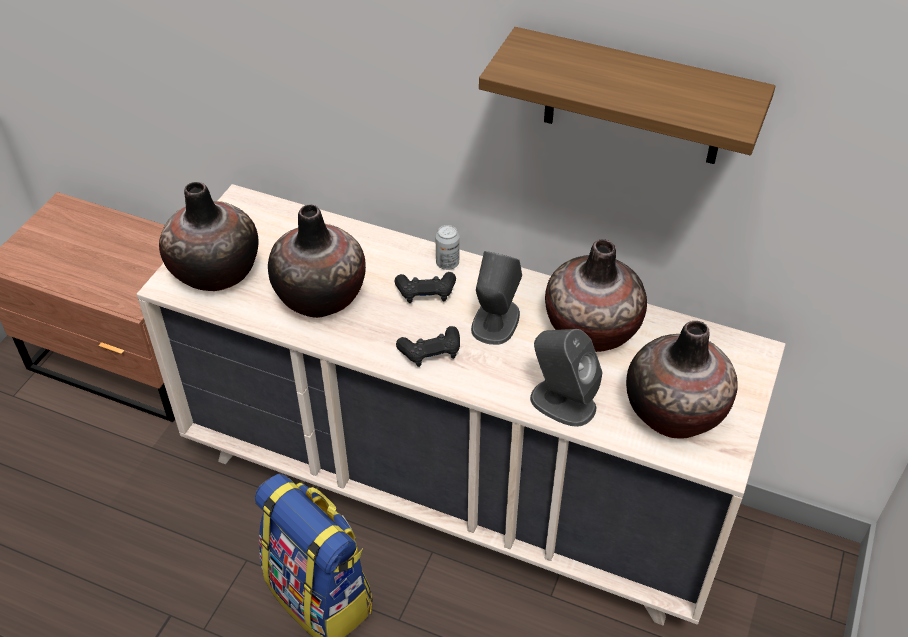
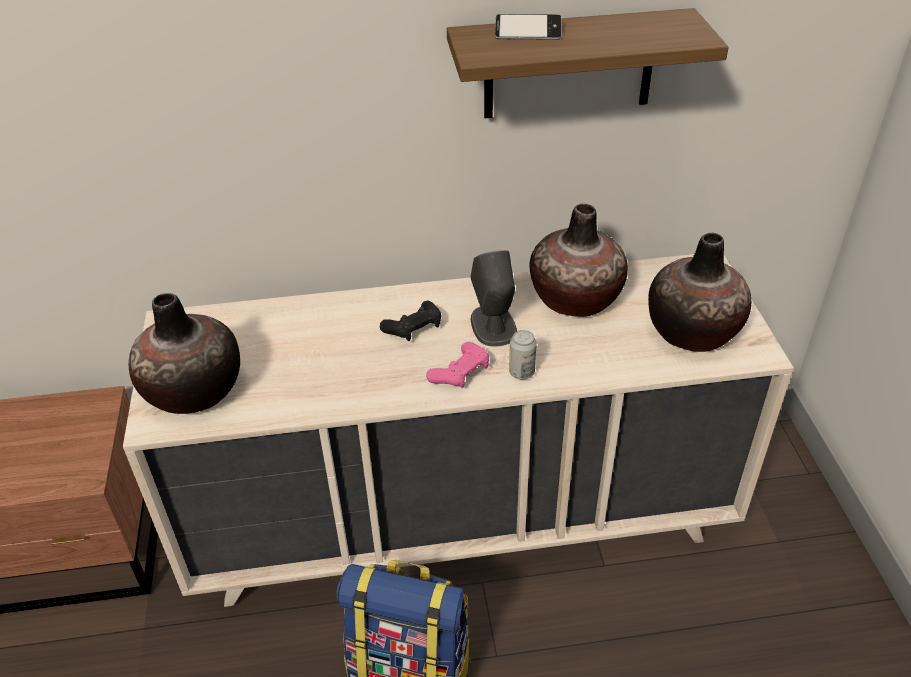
camera: 30 degrees left, 5 degrees down
vase [268,204,366,318] -> none
black game controller [396,326,460,367] -> pink game controller [426,342,489,388]
can [435,225,460,270] -> can moved to [509,330,537,379]
grey speaker [530,329,603,427] -> none
none -> phone [495,14,561,40]

